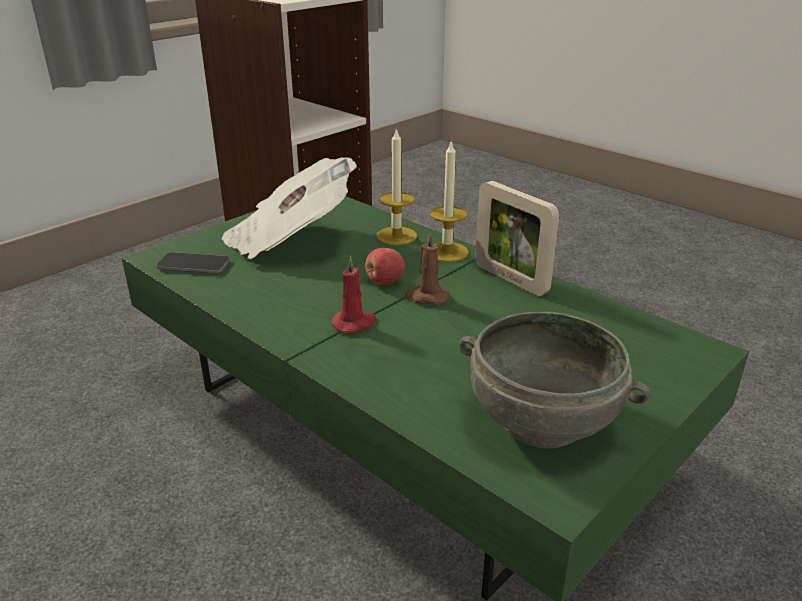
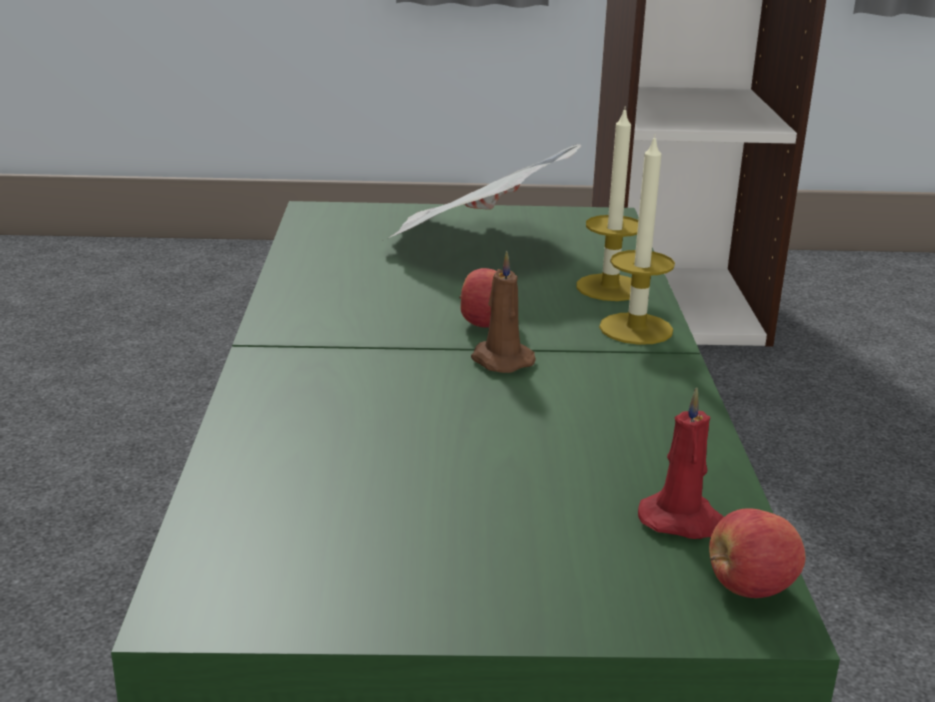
camera: 45 degrees right, 5 degrees down
phone [156,252,230,274] -> none
red candle [331,256,377,333] -> red candle moved to [638,388,724,539]
grey bowl [459,312,650,448] -> none
picture frame [475,181,559,296] -> none
none -> apple [709,508,805,598]

